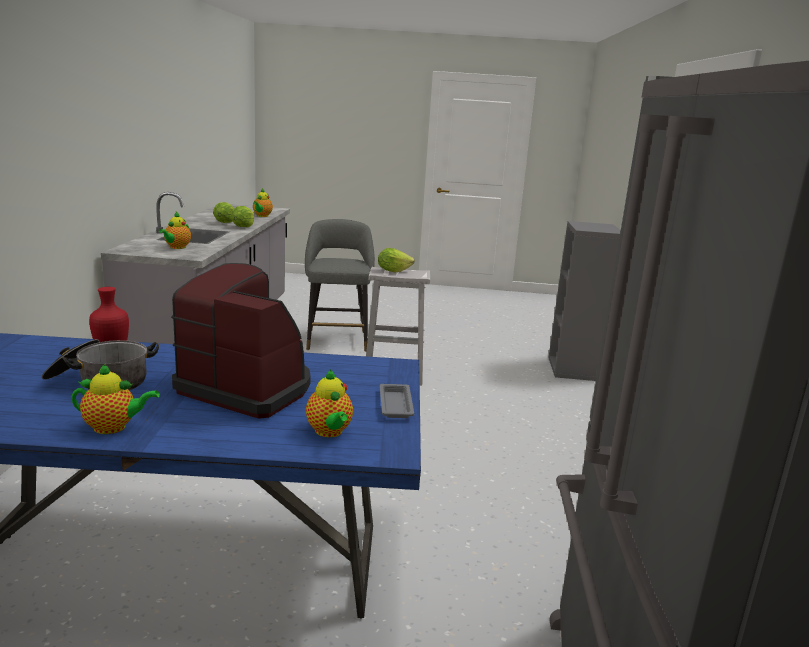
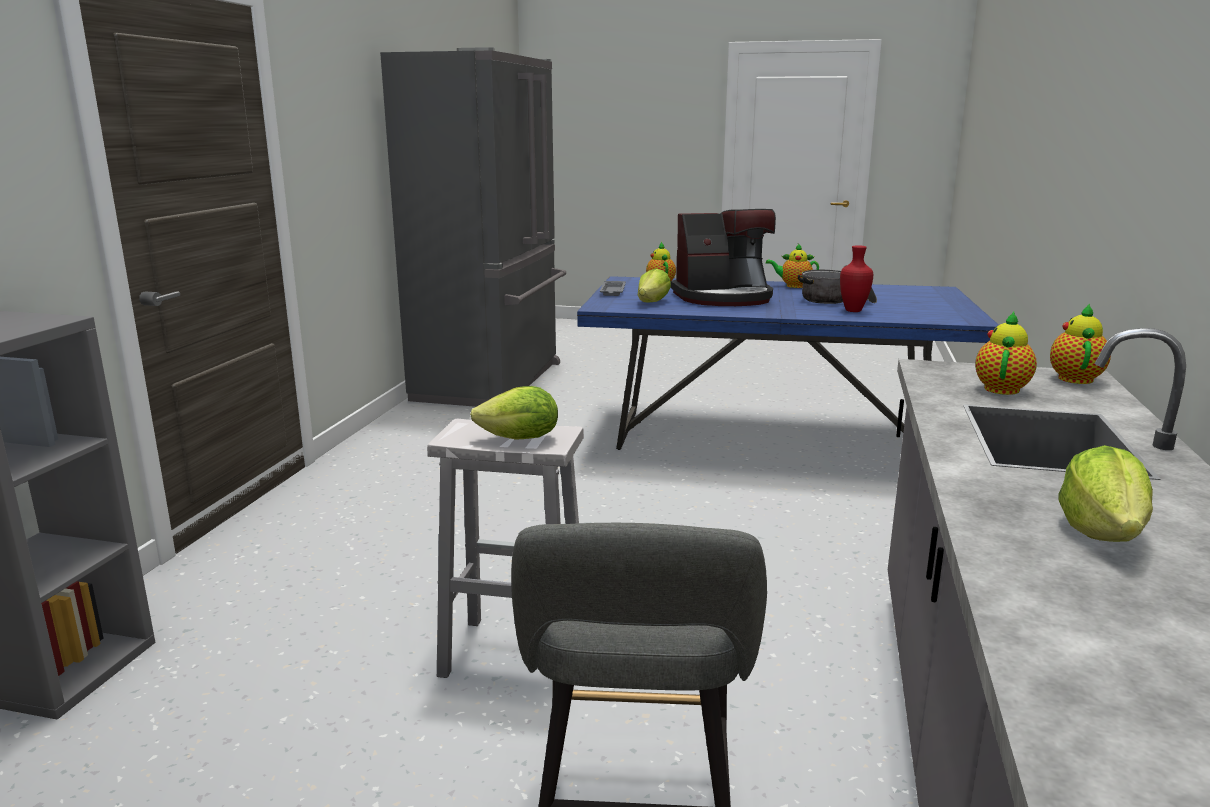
camera: 170 degrees left, 0 degrees up
coffee machine [171,263,311,419] -> coffee machine turned 45 degrees counterclockwise [671,209,776,306]
lettuce [231,206,254,227] -> lettuce moved to [638,269,671,302]
teapot [253,188,273,217] -> teapot moved to [1050,304,1111,384]

